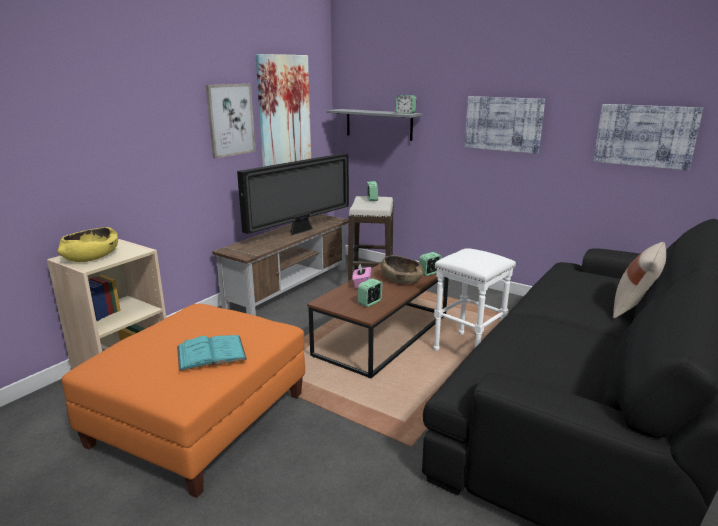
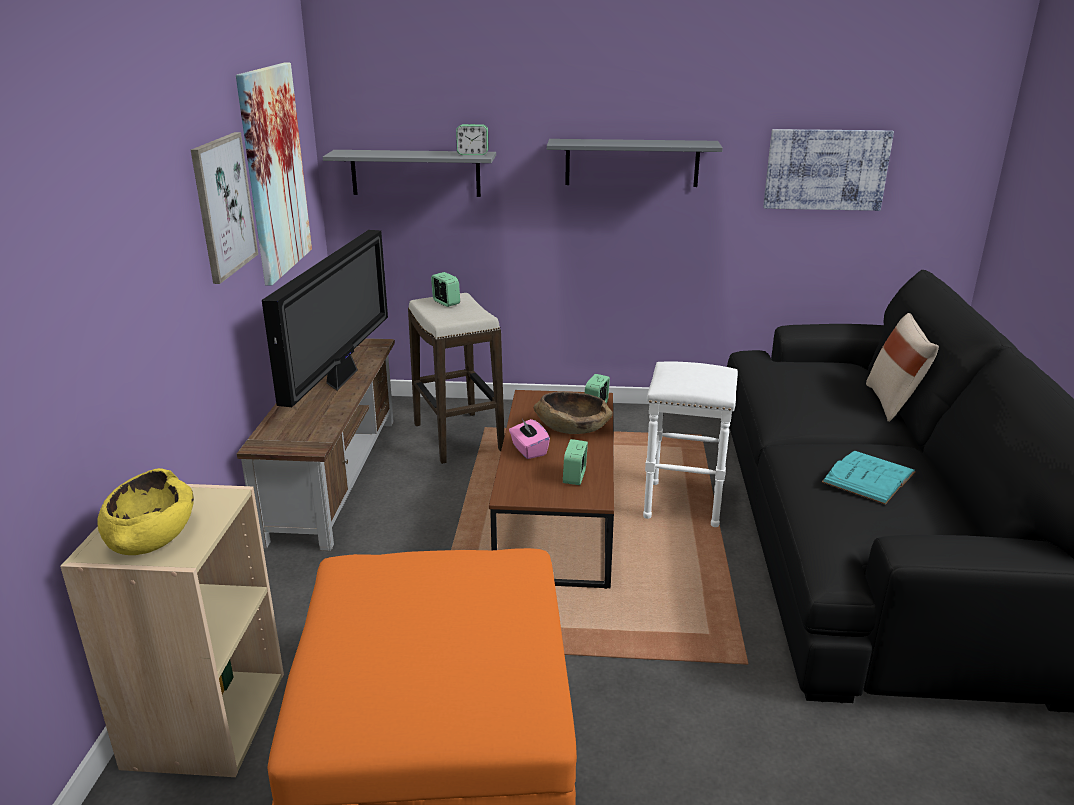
camera: 30 degrees left, 5 degrees up
turquoise book [177,335,247,371] -> turquoise book moved to [822,451,916,505]
picture [465,96,545,154] -> grey shelf [547,139,723,187]

